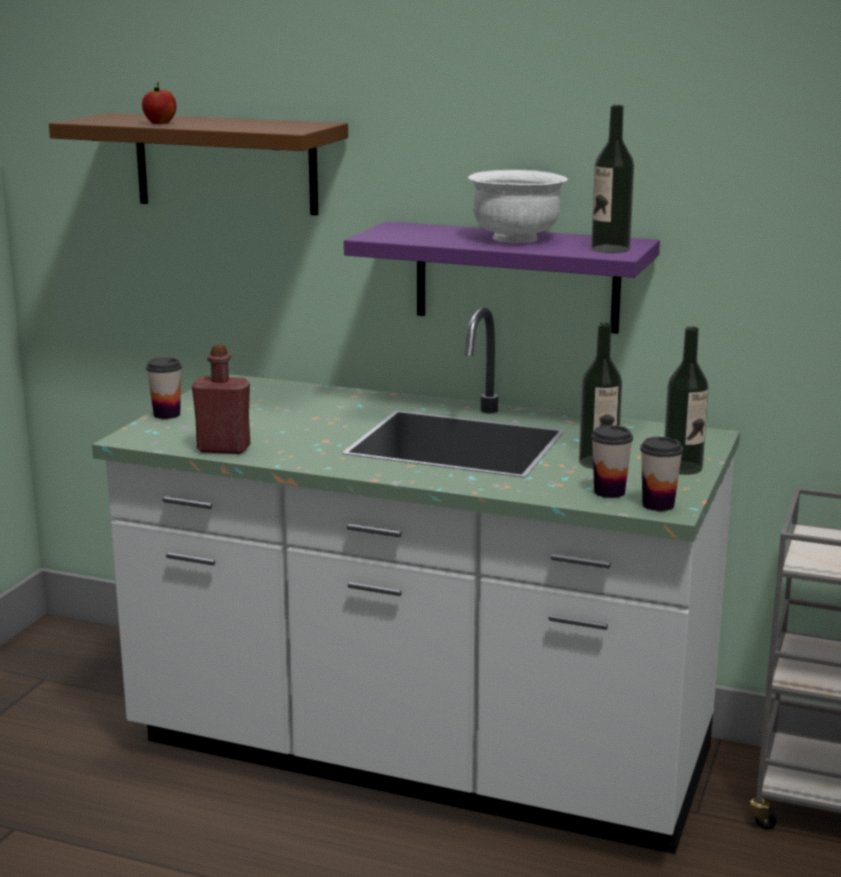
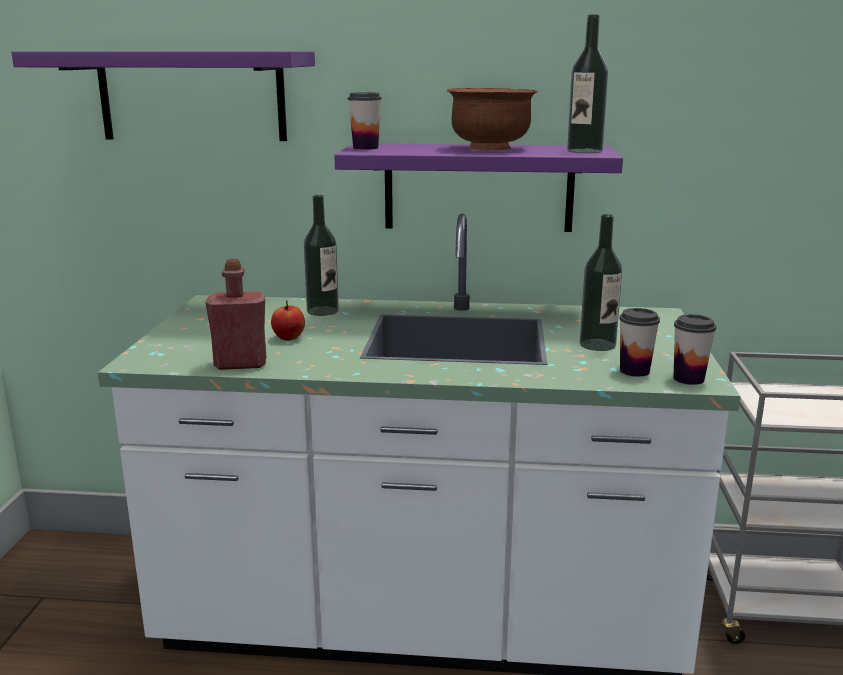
camera: 15 degrees left, 0 degrees up
brown shelf [49,113,348,216] -> purple shelf [11,51,315,141]
apple [142,82,177,124] -> apple moved to [271,300,305,340]
cup [146,357,182,419] -> cup moved to [348,92,382,150]
white bowl [468,170,568,243] -> brown bowl [446,88,538,150]
bottle [664,326,709,475] -> bottle moved to [304,195,339,316]

